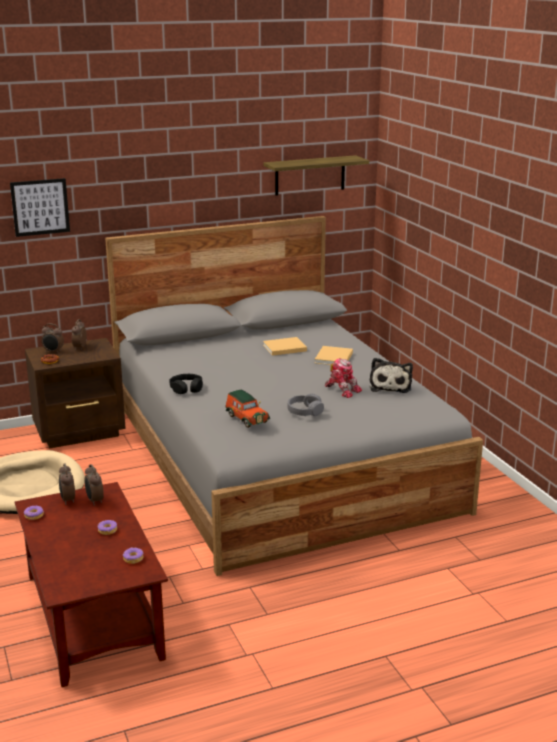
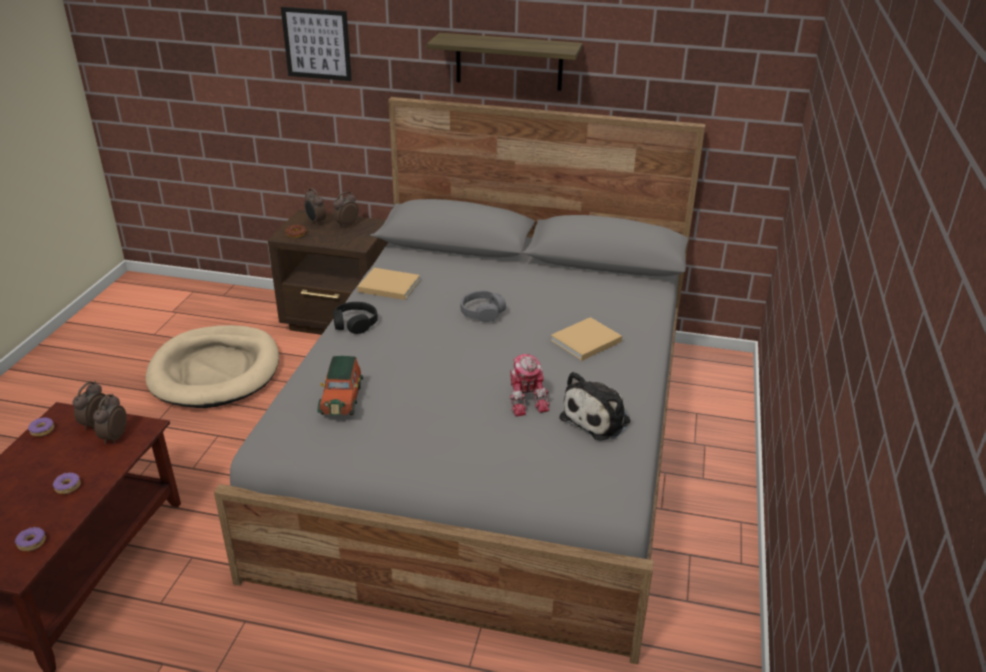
camera: 35 degrees right, 10 degrees up
shelf [263,155,369,196] -> shelf moved to [427,33,583,91]
beige book [263,337,307,356] -> beige book moved to [357,268,420,300]
grey headphones [288,393,324,416] -> grey headphones moved to [460,291,506,322]

